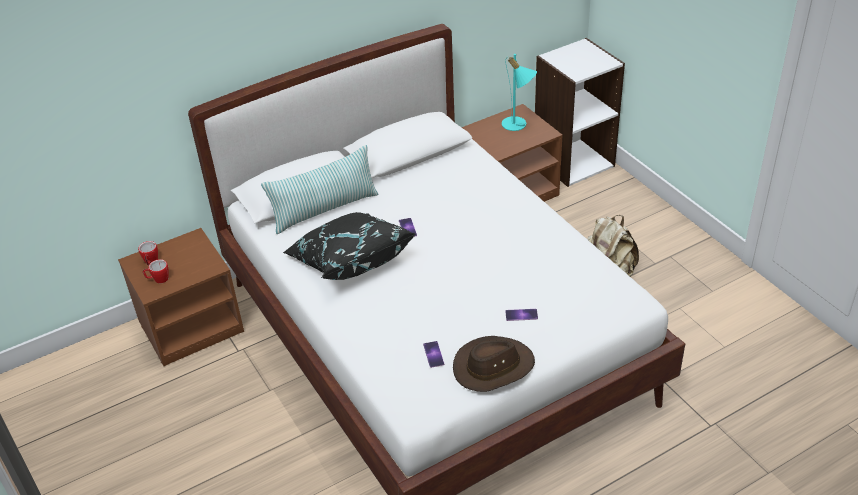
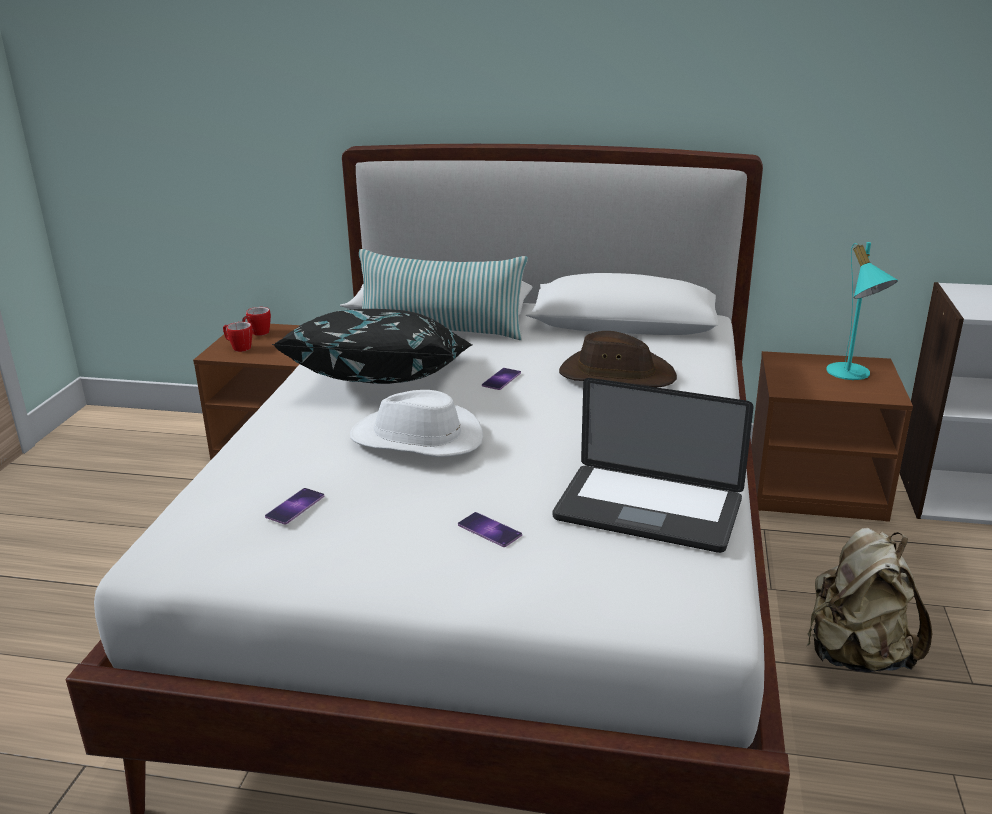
camera: 40 degrees right, 15 degrees down
brown hat [453,336,535,392] -> brown hat moved to [559,331,677,387]
none -> white hat [350,390,483,457]
none -> laptop [553,378,754,553]

